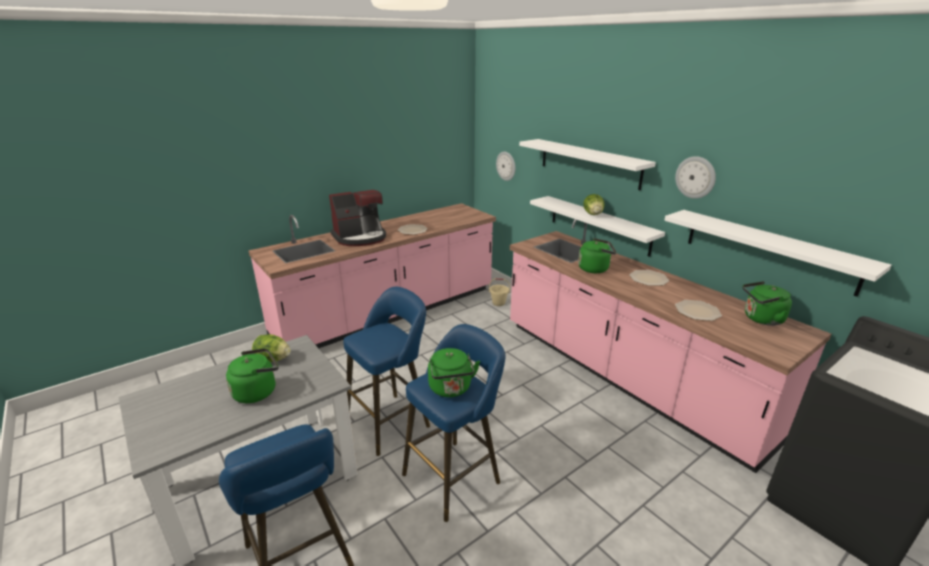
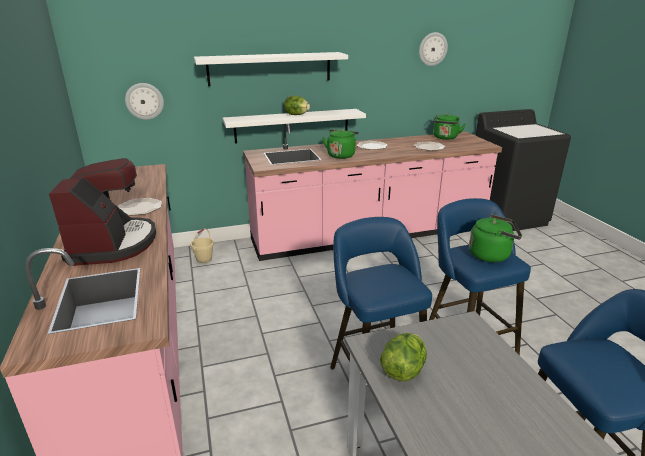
camera: 70 degrees left, 0 degrees up
green kettle [226,348,279,403] -> none
white shelf [664,210,892,297] -> none
wall clock [675,156,716,199] -> wall clock moved to [419,32,448,66]

